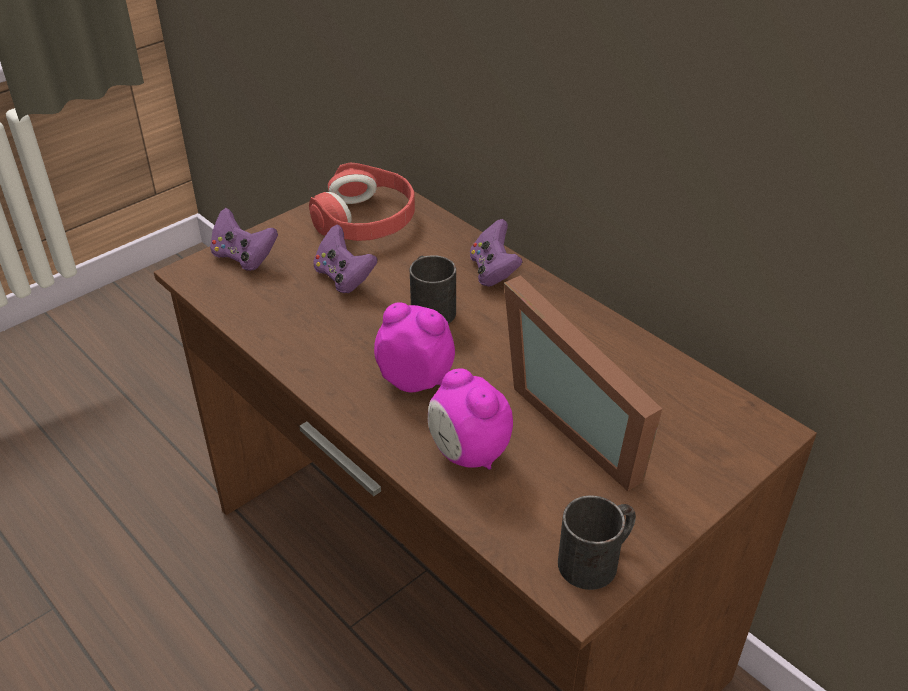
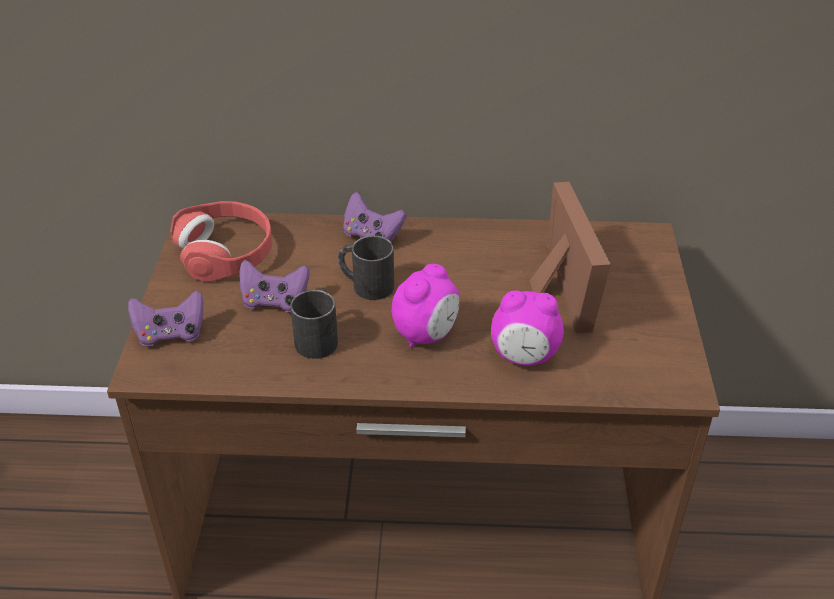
camera: 45 degrees left, 0 degrees up
alarm clock [374,302,455,393] -> alarm clock turned 150 degrees clockwise [392,264,459,348]
picture frame [504,275,662,491] -> picture frame turned 105 degrees counterclockwise [530,182,611,333]
black mug [558,495,636,590] -> black mug moved to [290,288,338,359]

